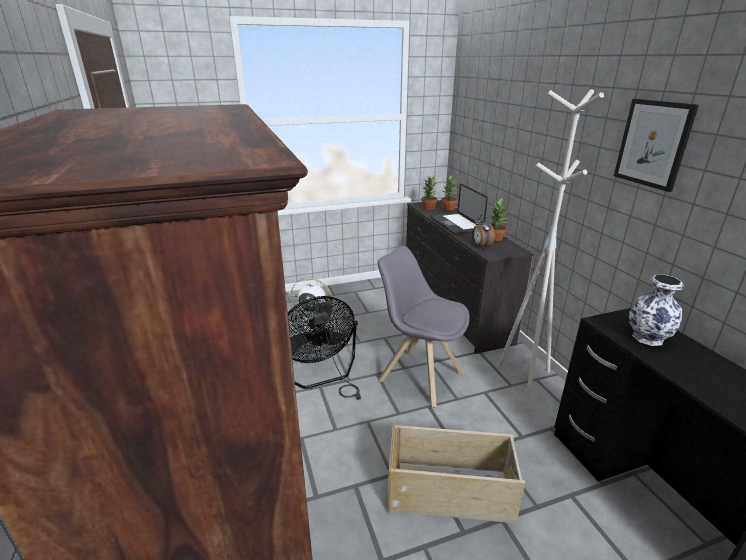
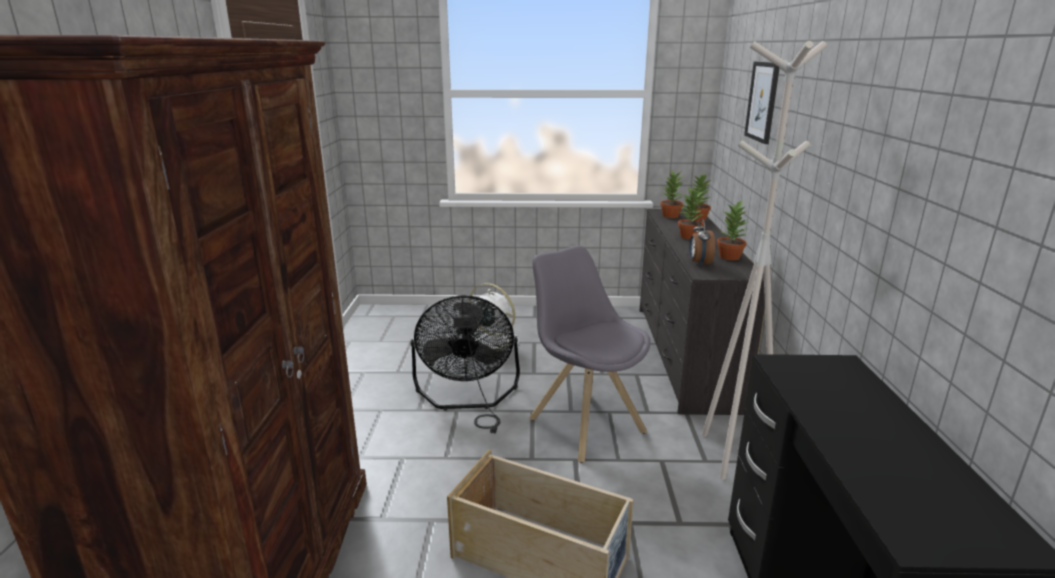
camera: 20 degrees right, 5 degrees down
laptop [431,183,488,235] -> potted plant [678,187,704,240]
picture [614,99,699,192] -> picture moved to [744,62,779,144]
vase [629,274,684,346] -> none

